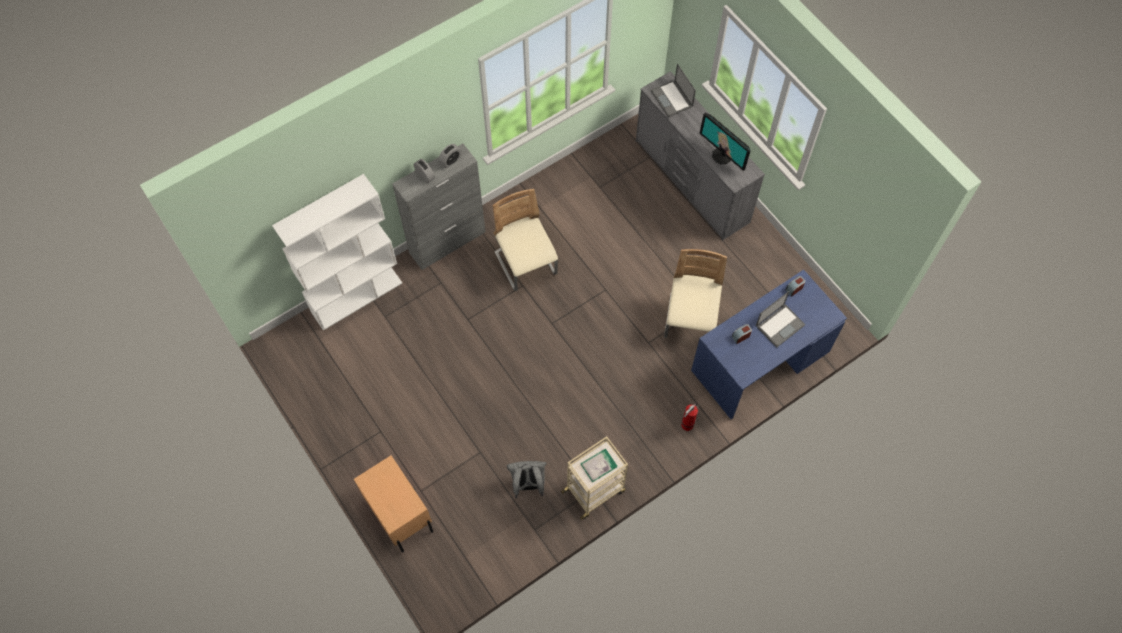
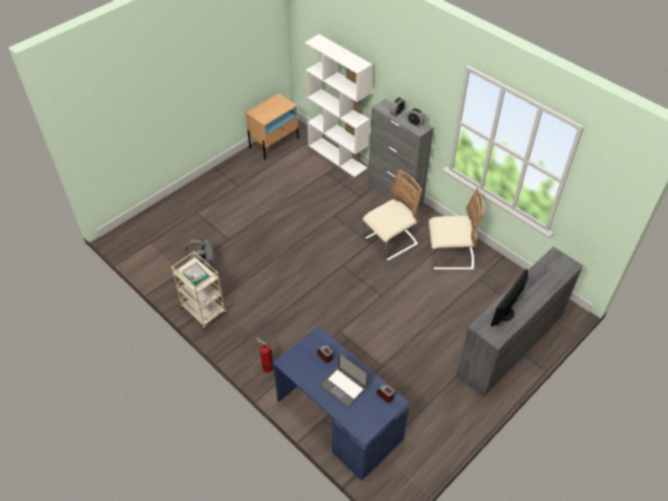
camera: 80 degrees right, 15 degrees down
beige nightstand [354,455,433,552] -> beige nightstand moved to [245,93,298,160]
laptop [651,64,696,117] -> none
beige chair [664,249,727,338] -> beige chair moved to [428,188,483,270]

